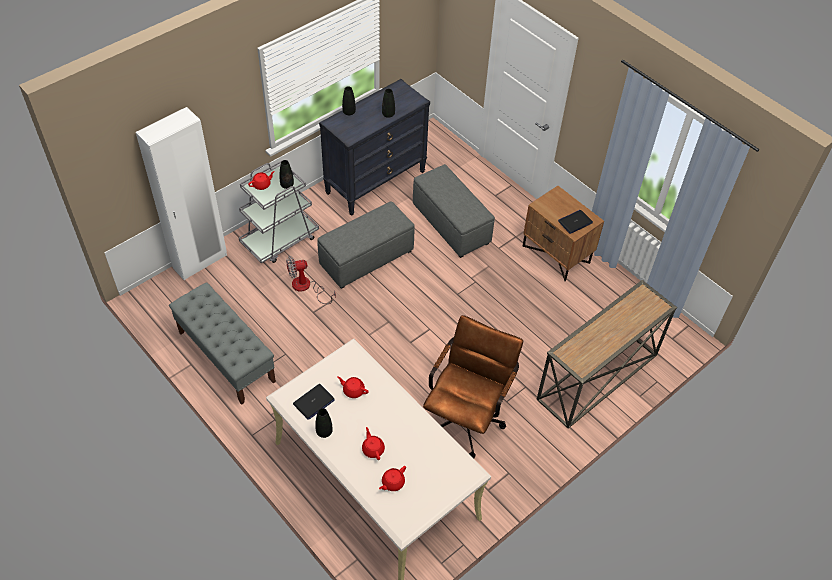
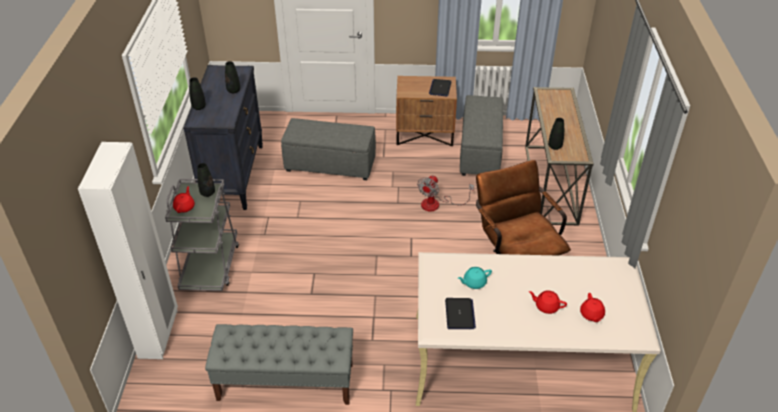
camera: 45 degrees left, 10 degrees down
fan [286,256,336,304] -> fan moved to [417,175,474,211]
black vase [315,408,333,438] -> black vase moved to [548,118,564,150]
grey ottoman [317,202,415,289] -> grey ottoman moved to [460,95,503,176]
red teapot [337,376,369,398] -> turquoise teapot [458,267,492,289]

